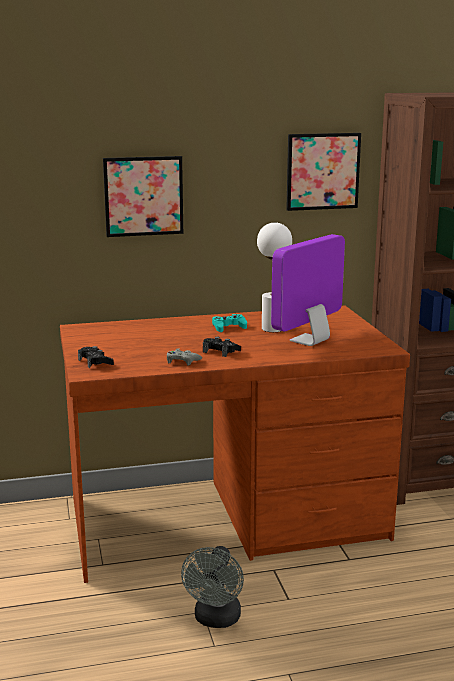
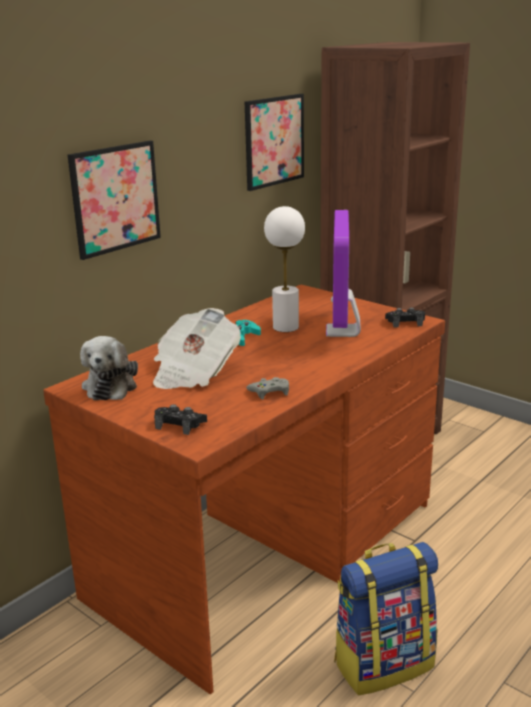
camera: 35 degrees left, 5 degrees up
grey fan [181,546,244,628] -> backpack [334,542,438,695]
black game controller [203,337,241,357] -> black game controller moved to [385,308,425,328]
none -> plush toy [80,336,138,400]
none -> newspaper [153,308,241,389]

